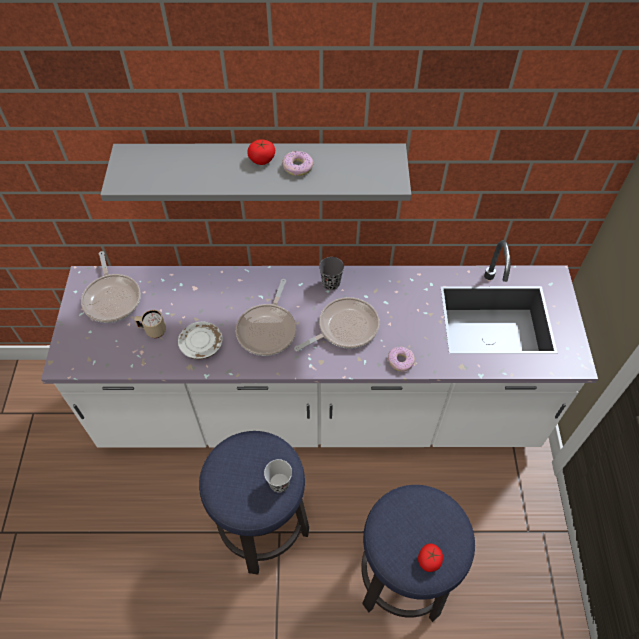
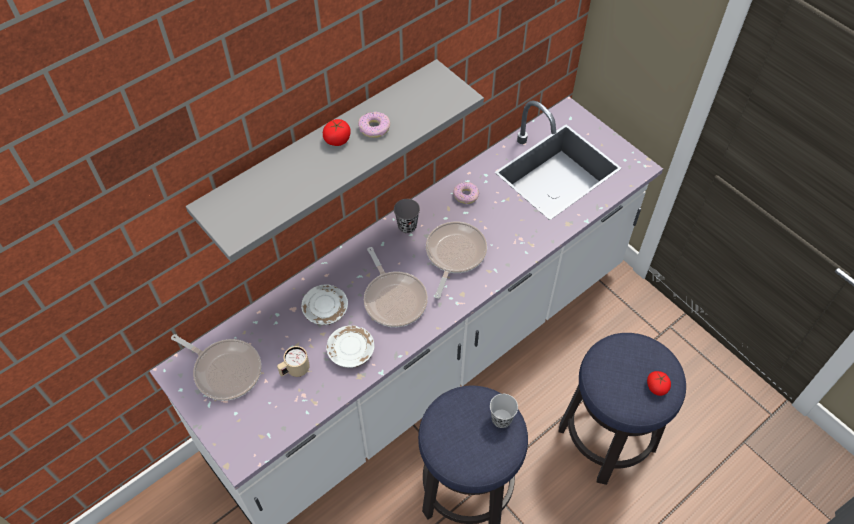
camera: 40 degrees left, 0 degrees up
donut [388,347,415,372] -> donut moved to [453,182,479,204]
none -> white plate [301,284,348,325]

